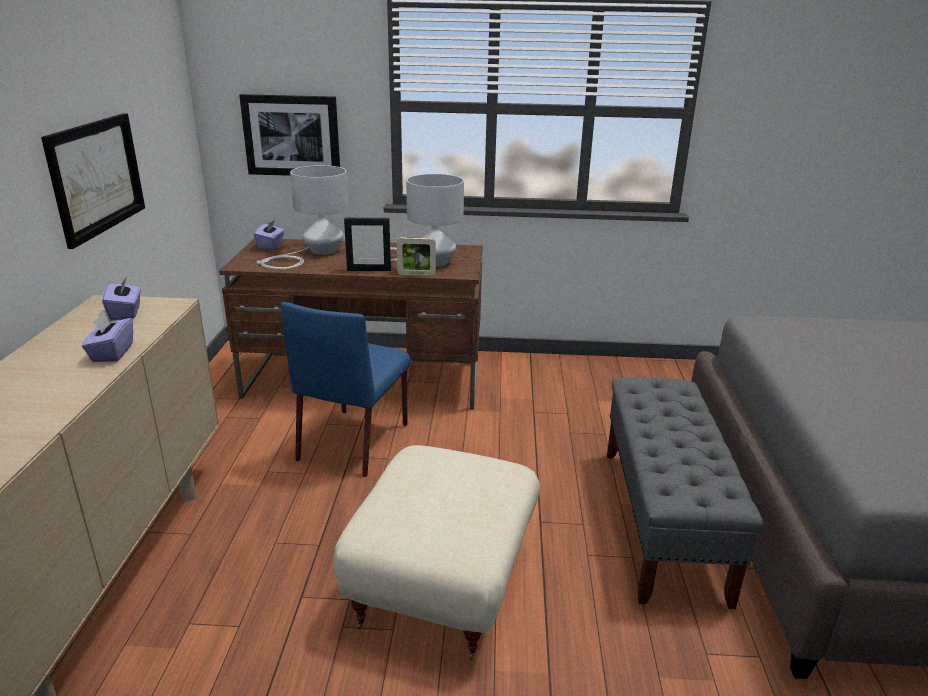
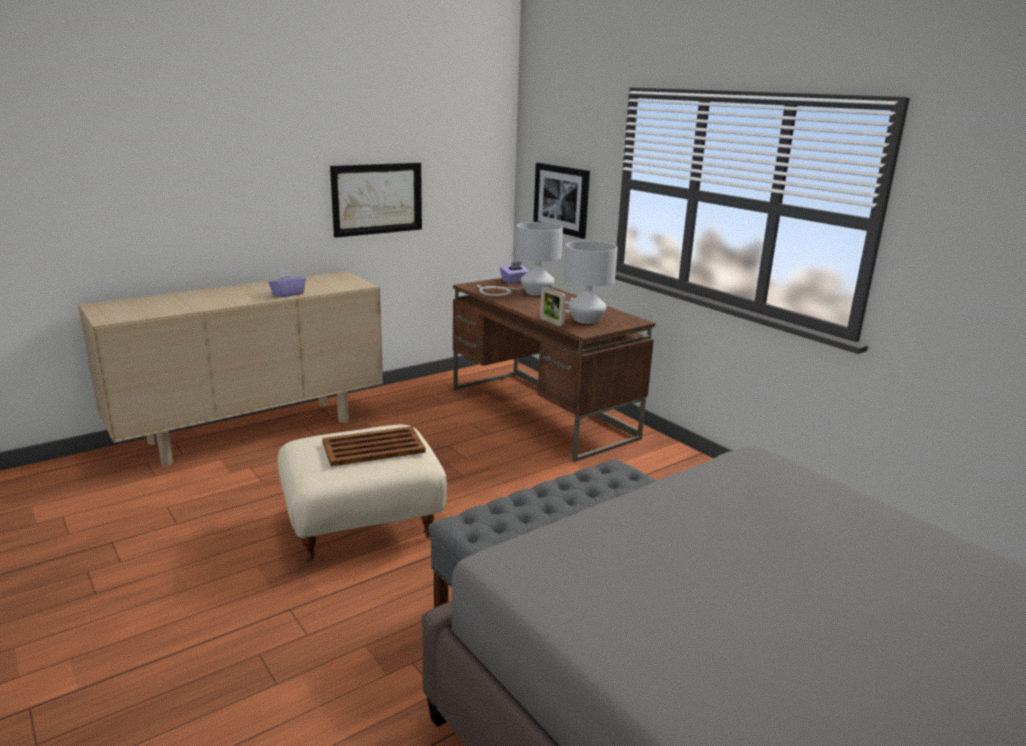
camera: 50 degrees right, 5 degrees down
purple tissue box [102,276,141,320] -> none
blue chair [280,302,411,477] -> none
picture frame [344,218,391,271] -> none
none -> brown tray [322,426,426,466]

